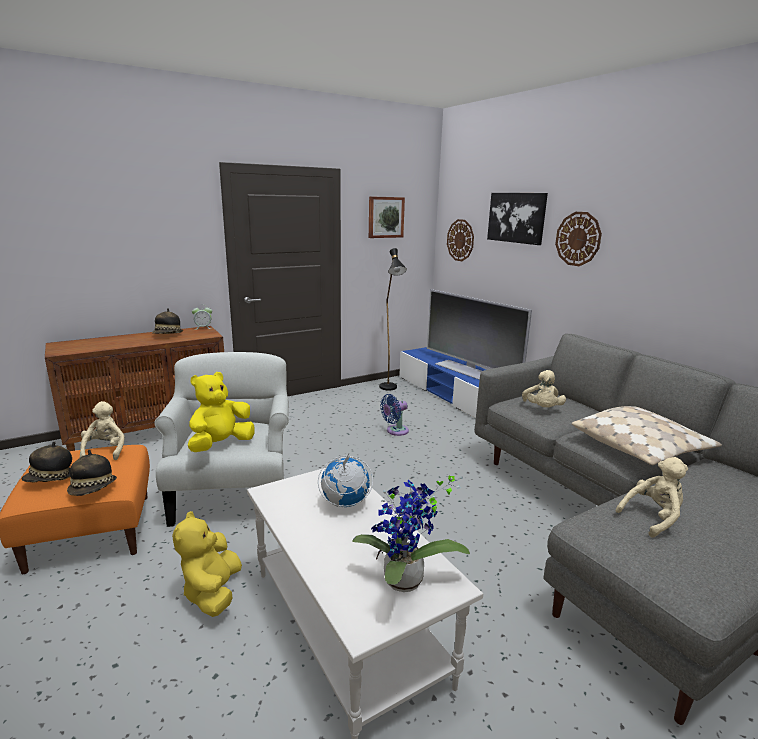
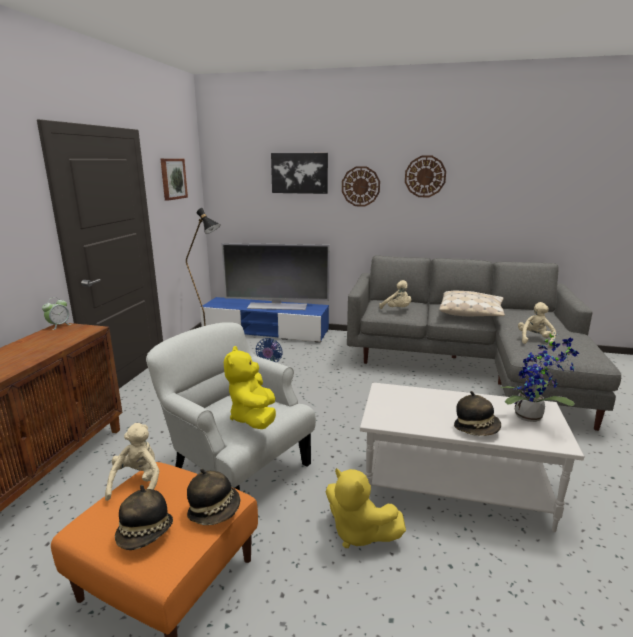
camera: 45 degrees left, 0 degrees up
beige plush toy [80,401,125,460] -> beige plush toy turned 60 degrees clockwise [105,423,159,501]
hat [152,309,183,334] -> hat moved to [454,391,501,436]
globe [318,454,373,507] -> none
wall clock [447,219,474,261] -> wall clock moved to [405,156,446,197]

